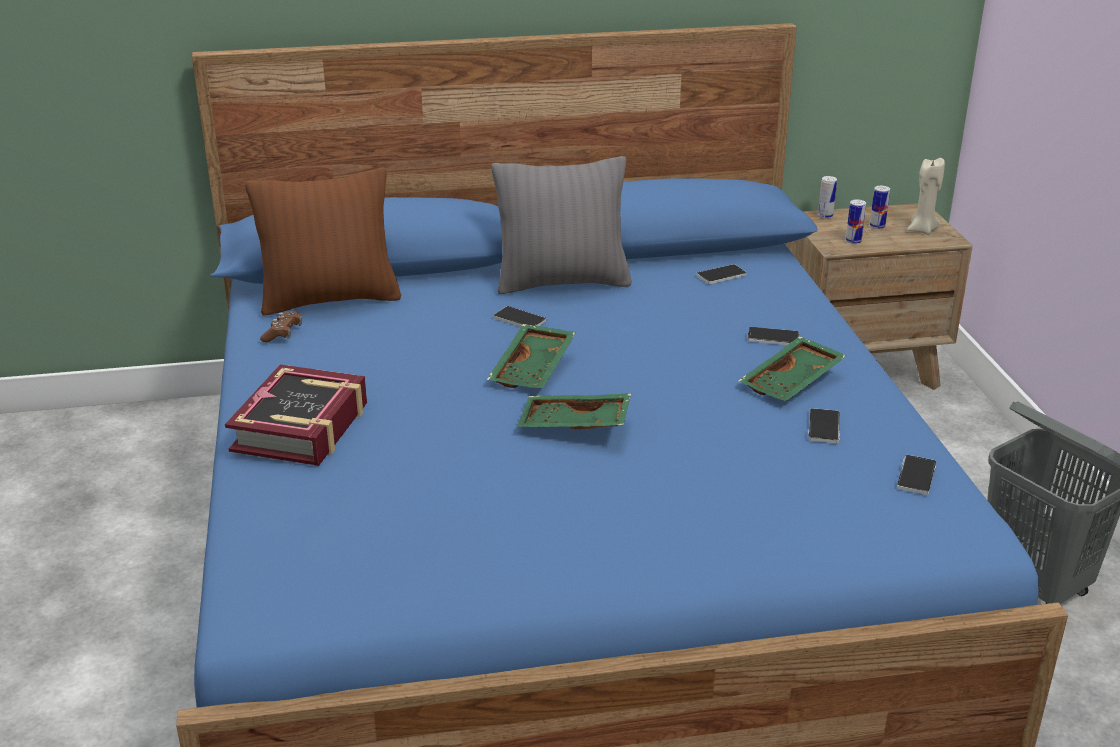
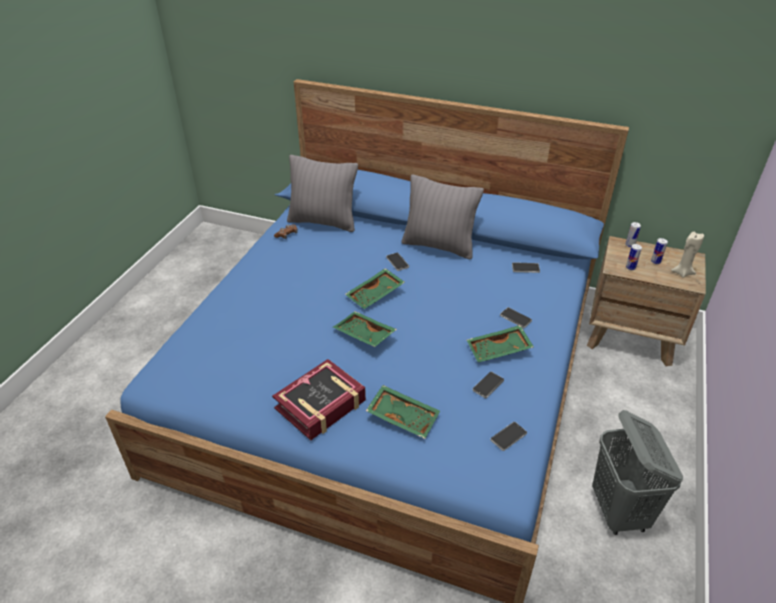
camera: 30 degrees right, 10 degrees up
book [225,365,367,466] -> book moved to [272,359,366,440]
brown pillow [245,168,401,316] -> grey pillow [287,155,358,232]
none -> green tray [366,385,440,439]

